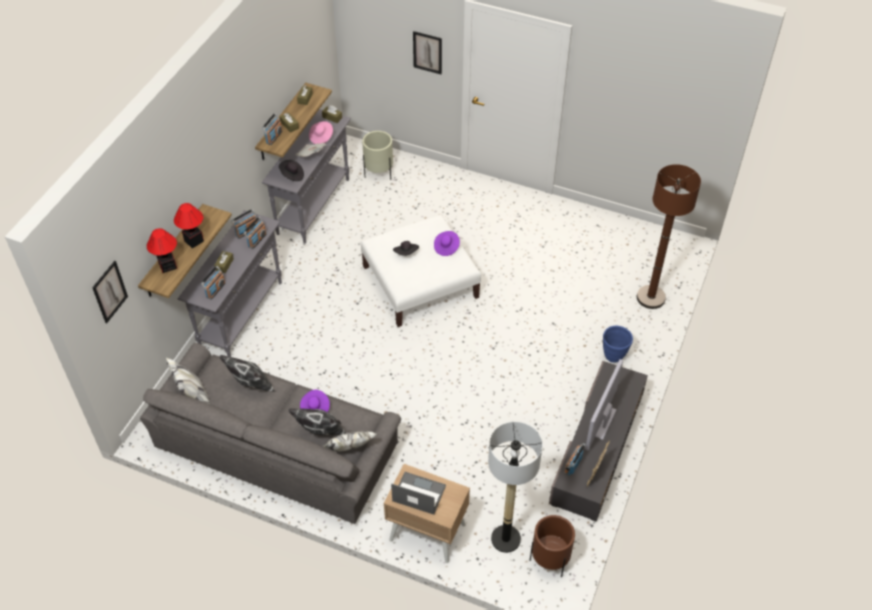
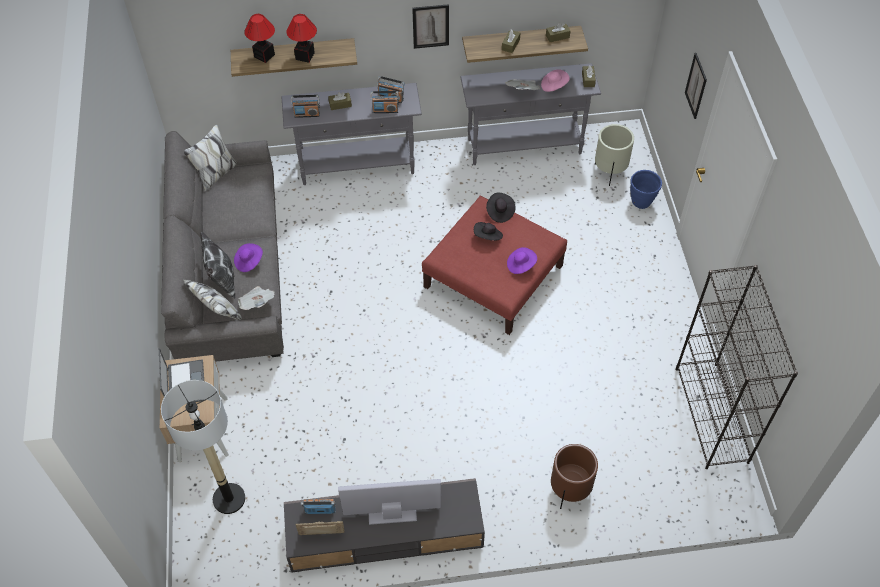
camera: 60 degrees right, 5 degrees up
picture [92,261,128,323] -> picture moved to [412,4,449,49]
pillow [220,355,275,391] -> none
radio [262,113,282,145] -> none
black hat [279,160,304,181] -> black hat moved to [486,193,515,223]
white ottoman [360,214,481,327] -> red ottoman [422,196,567,335]
brown planter [530,515,575,577] -> brown planter moved to [551,444,598,509]
blue planter [603,326,633,363] -> blue planter moved to [630,170,662,209]
brown floor lamp [637,164,701,309] -> none
none -> newspaper [238,286,275,310]
none -> black bookcase [676,265,798,469]

